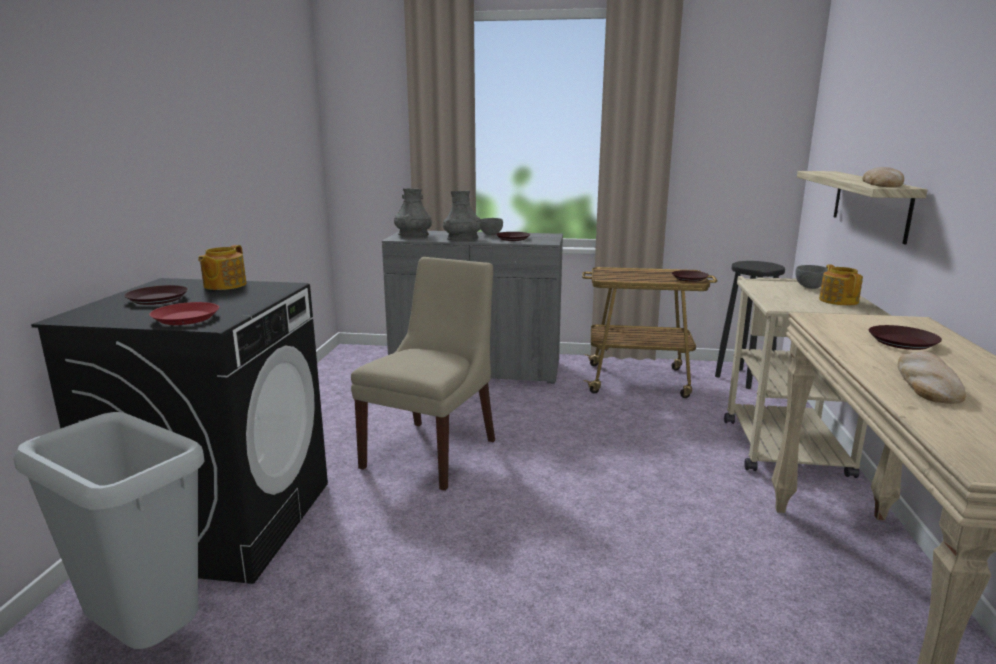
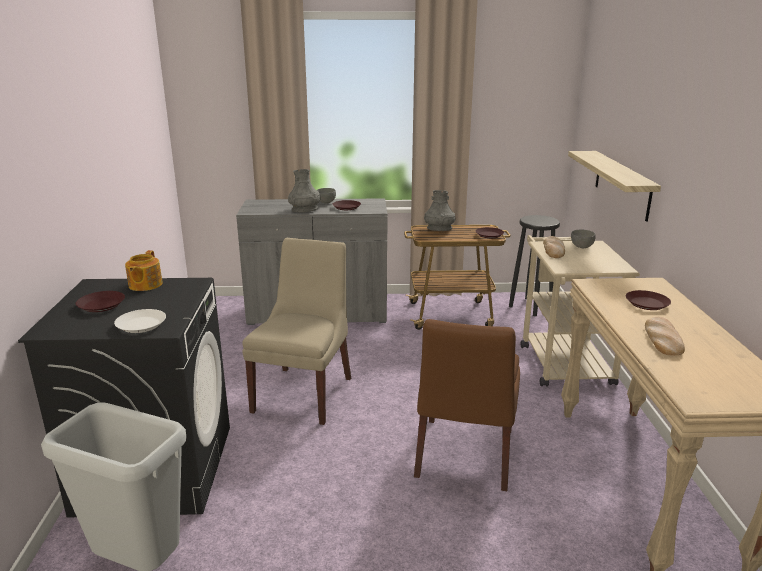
camera: 10 degrees left, 5 degrees up
red plate [149,302,219,325] -> white plate [114,309,166,333]
grey vase [394,188,432,237] -> grey vase moved to [424,190,455,231]
teapot [819,265,863,306] -> none
bread [862,167,904,187] -> bread moved to [543,236,565,258]
none -> brown chair [414,319,520,491]

